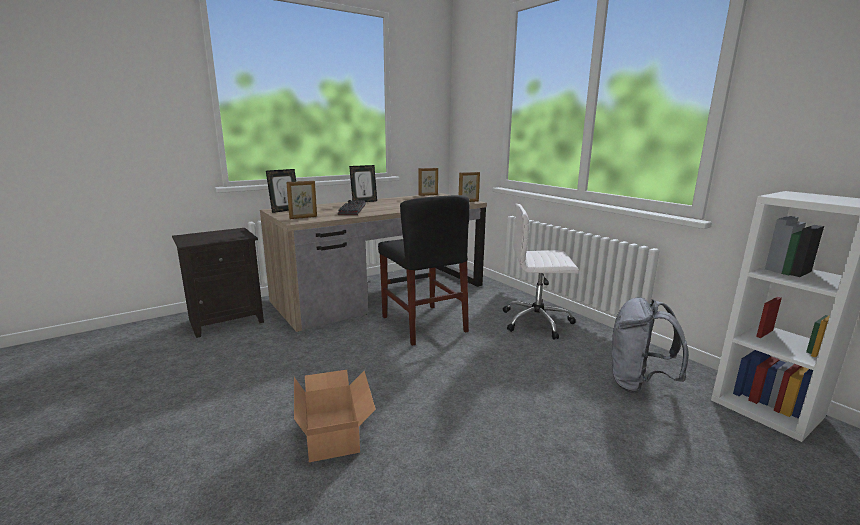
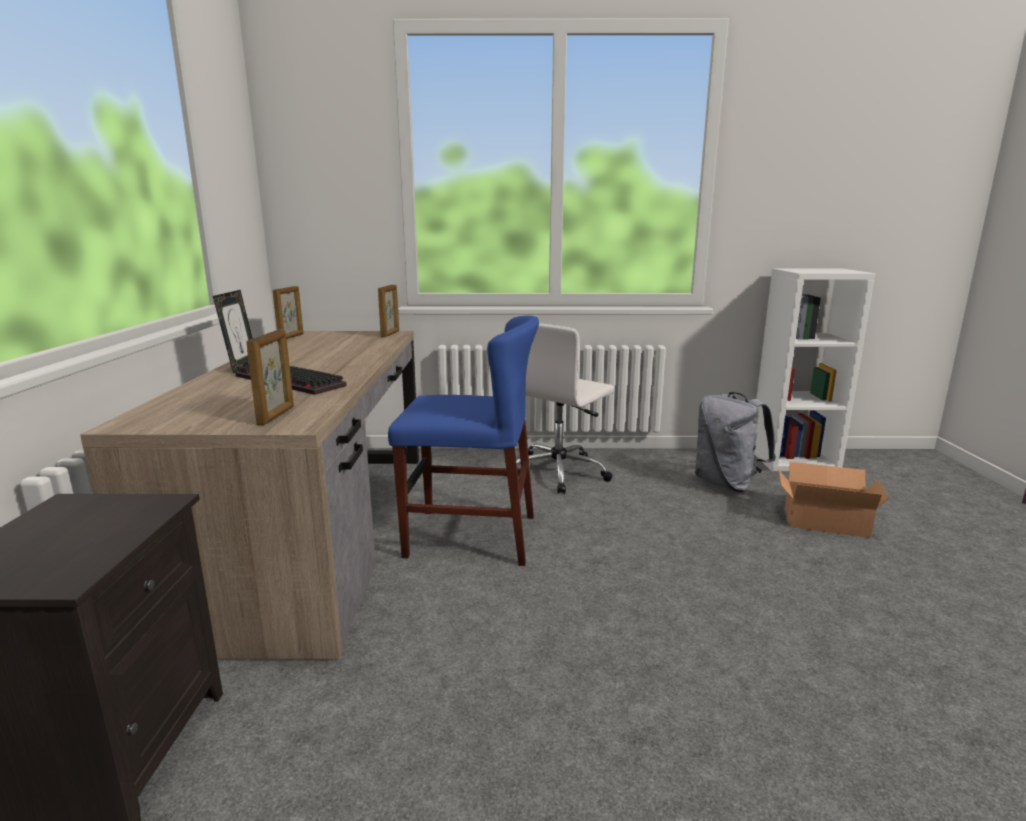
camera: 55 degrees left, 0 degrees up
picture frame [266,169,296,213] -> none
cardboard box [294,370,376,462] -> cardboard box moved to [778,462,890,538]
black chair [378,195,470,346] -> blue chair [388,316,539,566]

